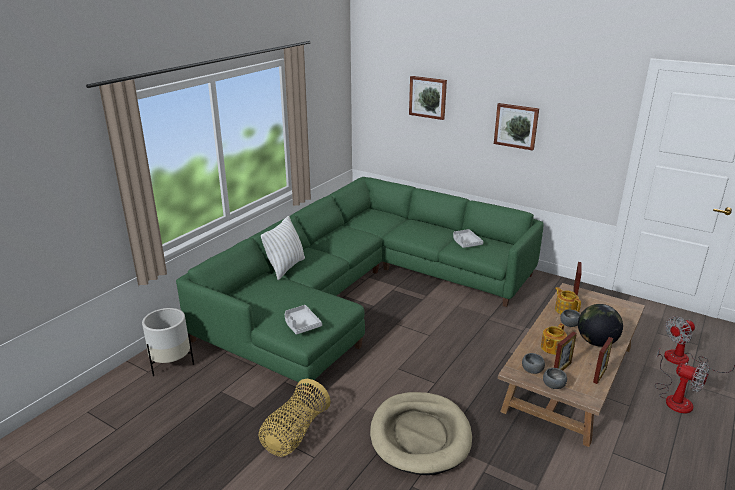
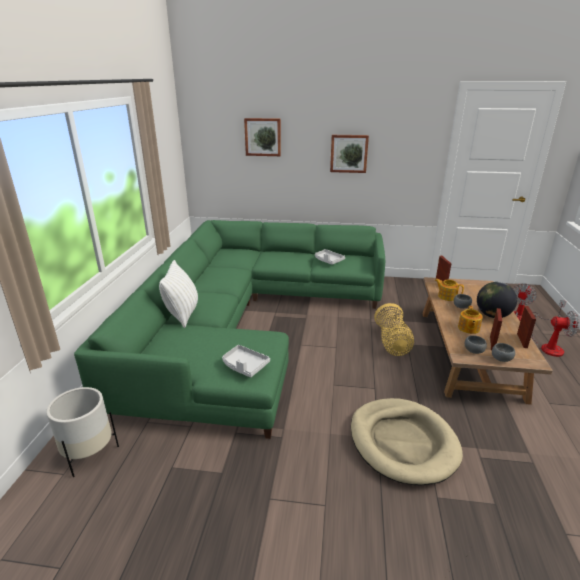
camera: 25 degrees left, 0 degrees up
basket [259,379,331,457] -> basket moved to [374,303,414,356]

